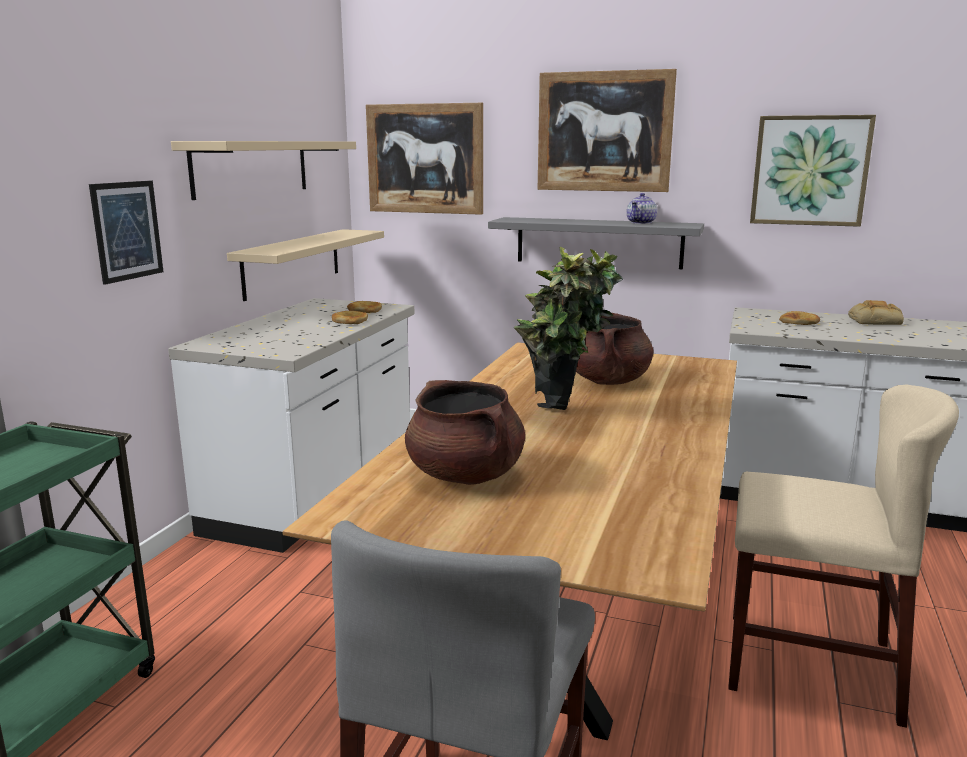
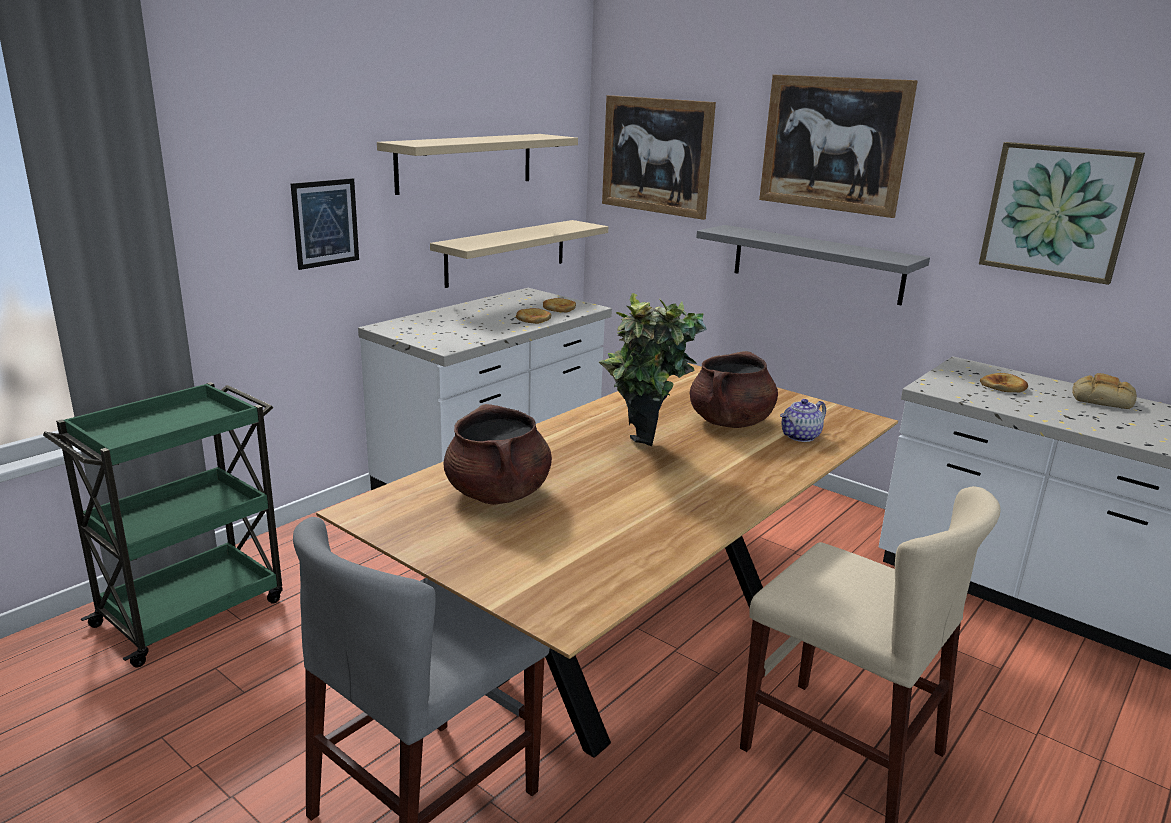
camera: 20 degrees right, 5 degrees up
teapot [627,193,657,224] -> teapot moved to [780,399,826,442]

